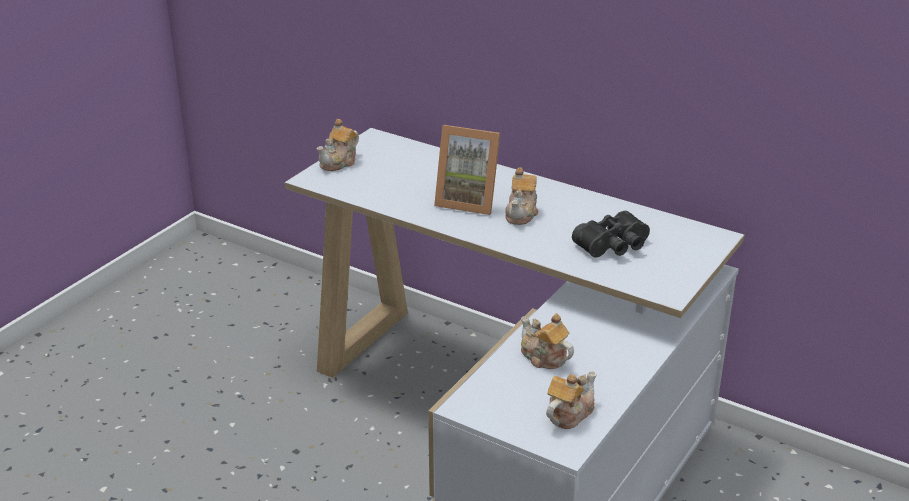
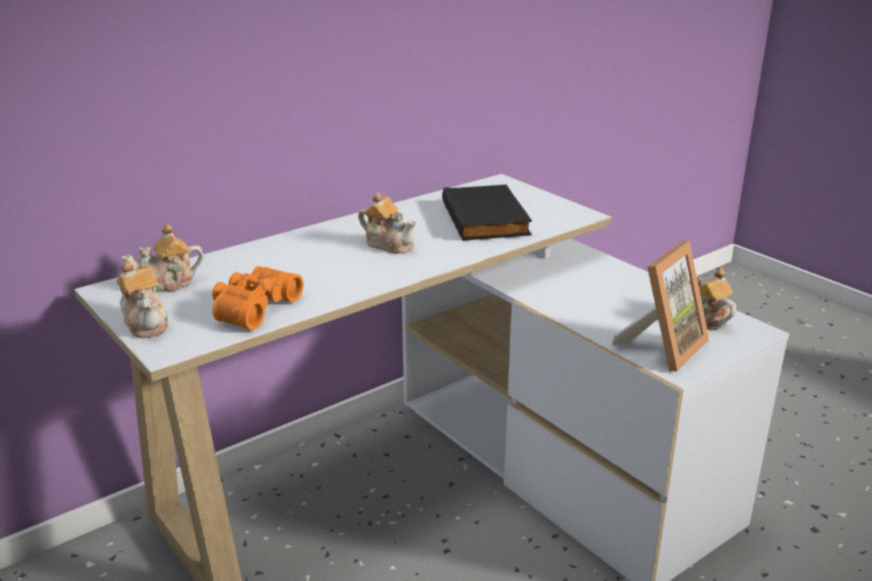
camera: 70 degrees left, 5 degrees down
picture frame [434,125,500,215] -> picture frame moved to [611,241,709,371]
teapot [521,313,574,369] -> teapot moved to [121,224,203,292]
black binoculars [572,211,650,257] -> black book [442,184,532,241]
none -> orange binoculars [212,266,303,330]

